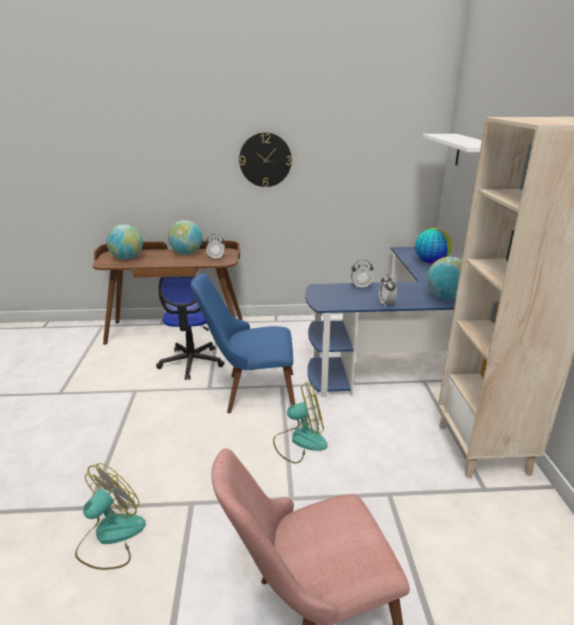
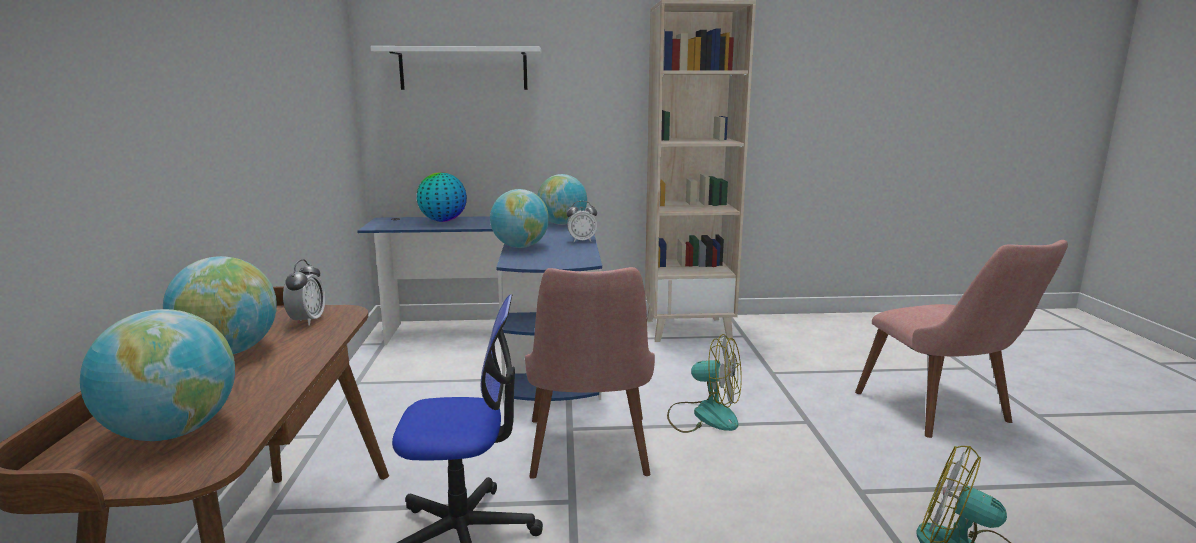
camera: 90 degrees left, 10 degrees down
blue chair [191,273,295,413] -> pink chair [525,267,655,479]
wall clock [239,132,292,187] -> none
fan [273,383,328,463] -> fan turned 120 degrees clockwise [667,334,742,433]
alarm clock [351,260,373,288] -> globe [490,189,549,248]

